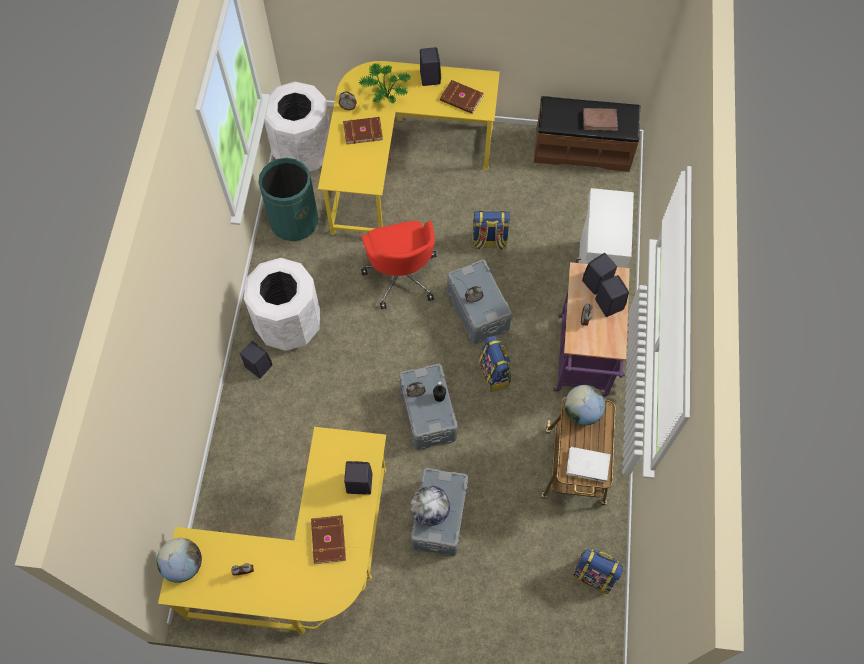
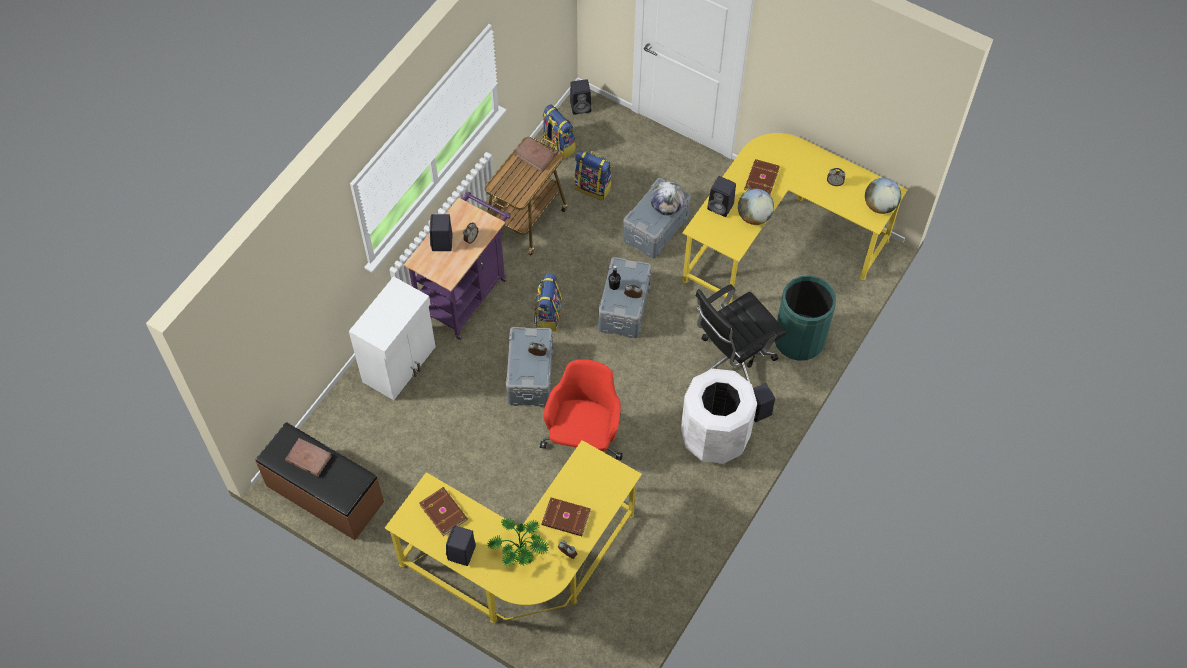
camera: 155 degrees left, 5 degrees down
green trash can [258,158,318,241] -> green trash can moved to [775,276,836,361]
white trash can [264,81,330,172] -> none
backpack [472,211,510,251] -> backpack moved to [574,150,612,200]
globe [564,385,605,425] -> globe moved to [738,189,774,225]
white book [566,447,611,482] -> brown book [514,137,556,172]
black speaker [582,253,617,295] -> black speaker moved to [570,79,591,115]
none -> black office chair [696,284,786,382]

